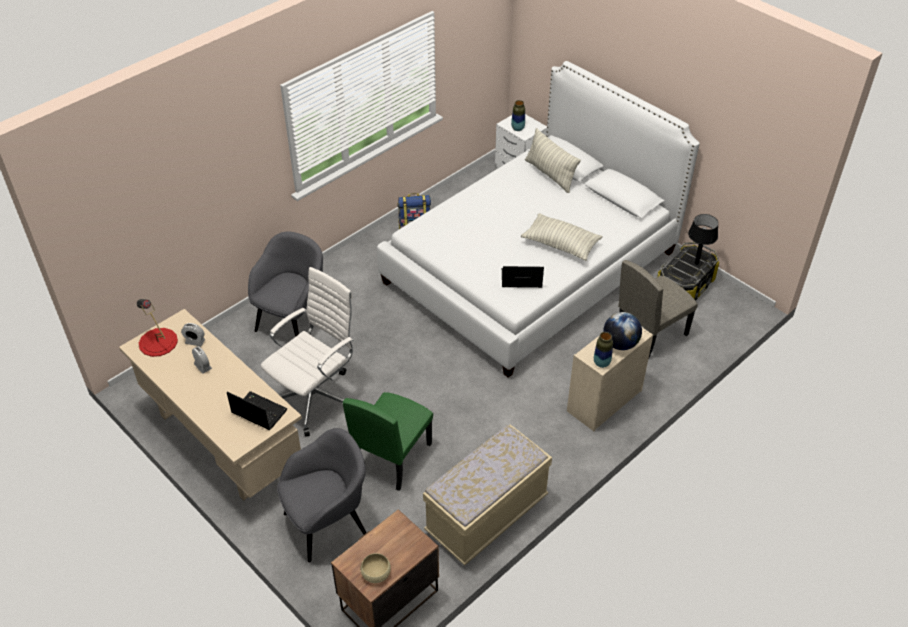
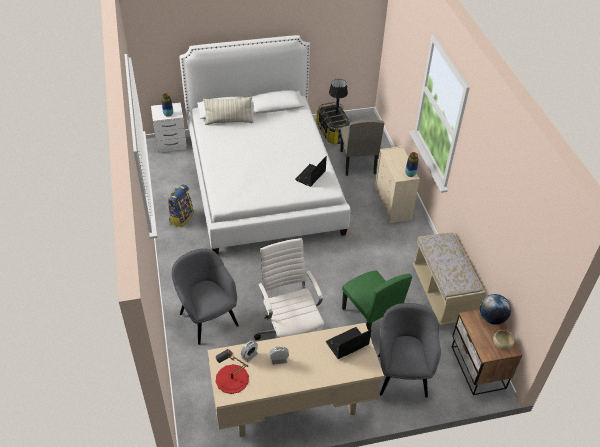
camera: 60 degrees left, 0 degrees up
pillow [521,213,603,261] -> none
globe [603,312,642,350] -> globe moved to [480,294,511,325]

